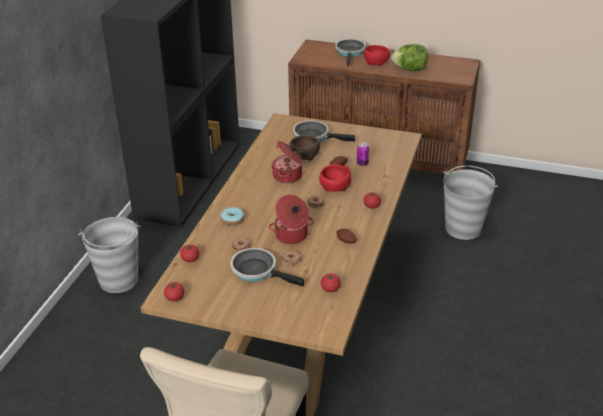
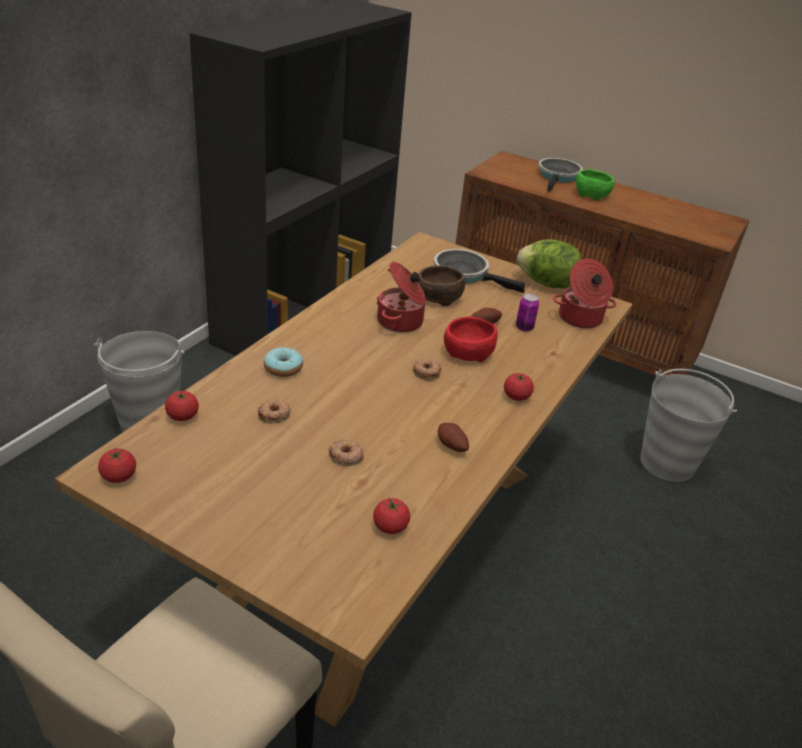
camera: 10 degrees right, 0 degrees up
frying pan [230,248,304,287] -> none
cooking pot [269,195,314,244] -> cooking pot moved to [553,259,616,329]
red bowl [364,45,390,66] -> green bowl [576,169,615,200]
lettuce [391,44,428,71] -> lettuce moved to [517,239,581,288]

